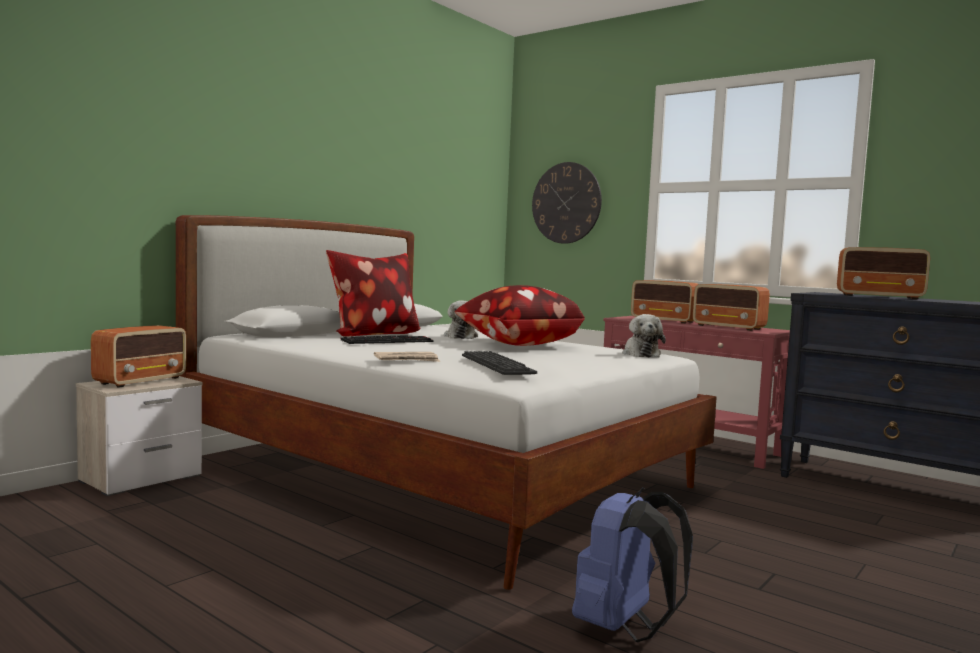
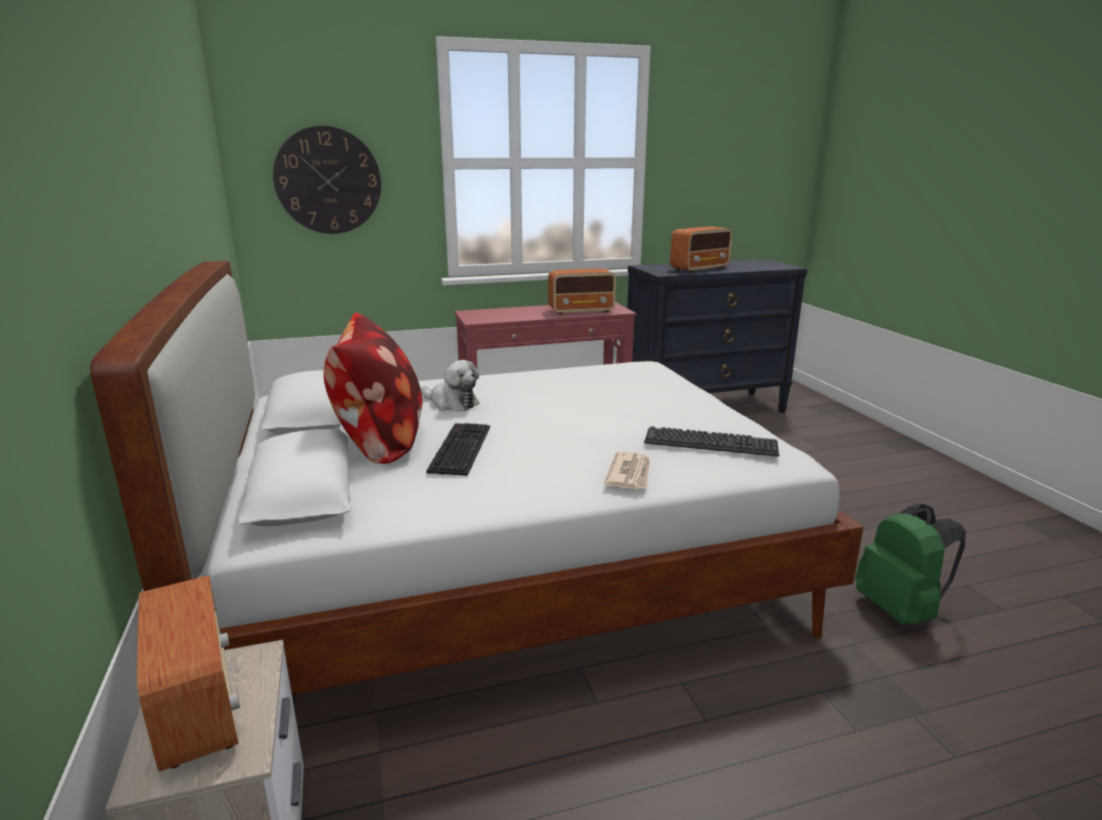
camera: 55 degrees left, 15 degrees up
pillow [455,285,585,346] -> none
blue backpack [572,488,693,642] -> green backpack [856,504,966,625]
plush toy [622,314,666,357] -> none
radio [631,280,698,324] -> none

